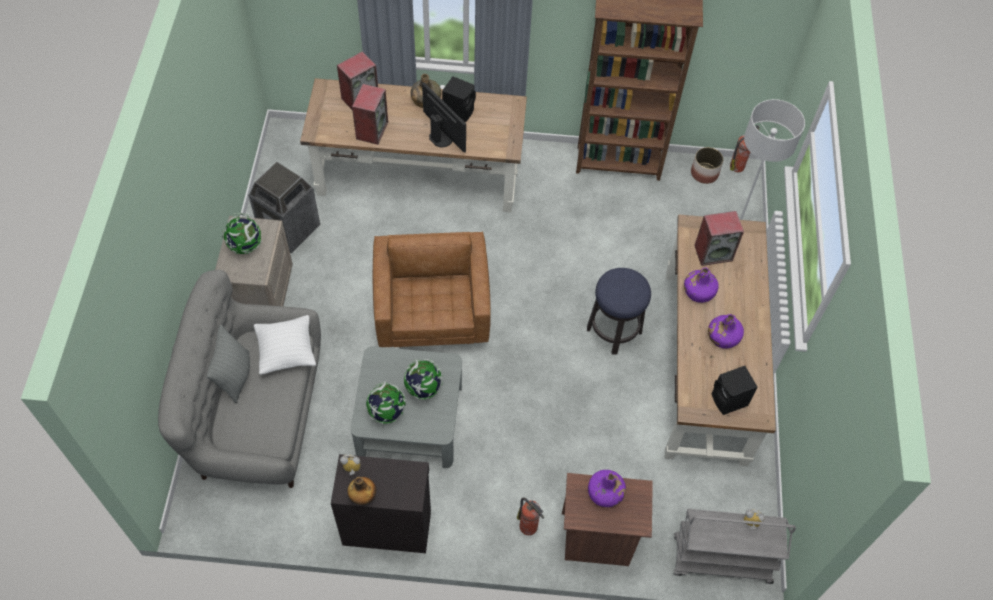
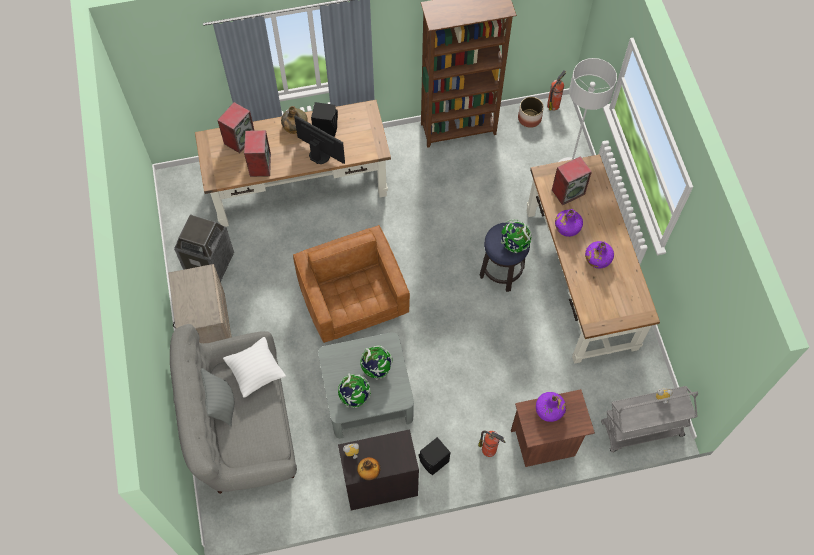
camera: 15 degrees left, 5 degrees up
globe [222,213,262,254] -> globe moved to [501,219,532,253]
black speaker [712,366,757,415] -> black speaker moved to [419,437,450,475]

